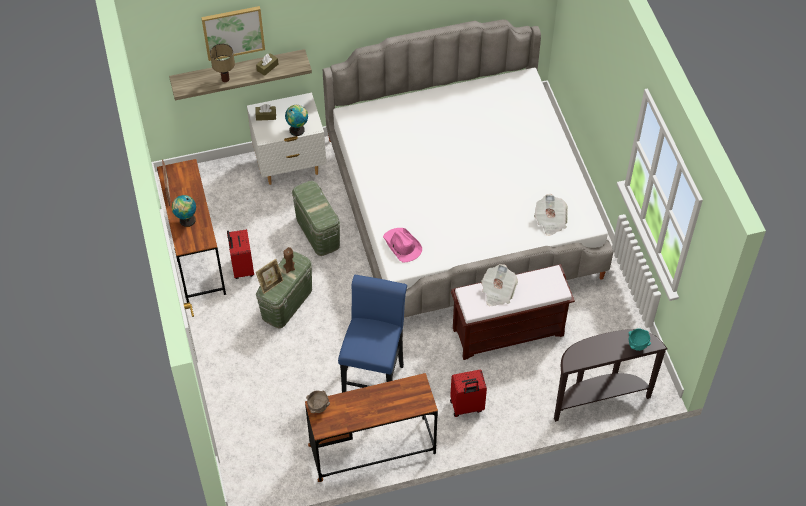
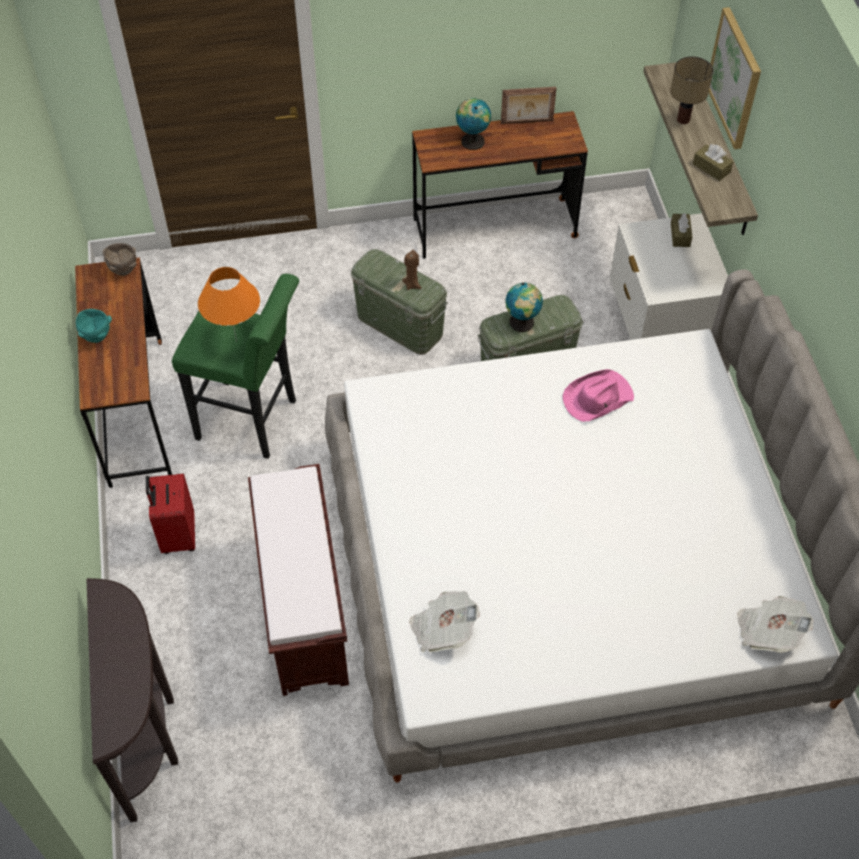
camera: 95 degrees right, 0 degrees up
red suitcase [227,229,254,279] -> none
picture frame [256,259,284,294] -> none
globe [285,105,308,136] -> globe moved to [505,283,543,332]
blue stool [338,275,407,393] -> green stool [172,274,299,459]
pink hat [383,228,422,263] -> pink hat moved to [562,369,634,422]
newspaper [481,264,518,306] -> newspaper moved to [737,596,813,653]
turquoise bowl [629,328,651,351] -> turquoise bowl moved to [76,309,112,343]
none -> orange table lamp [198,267,260,342]

